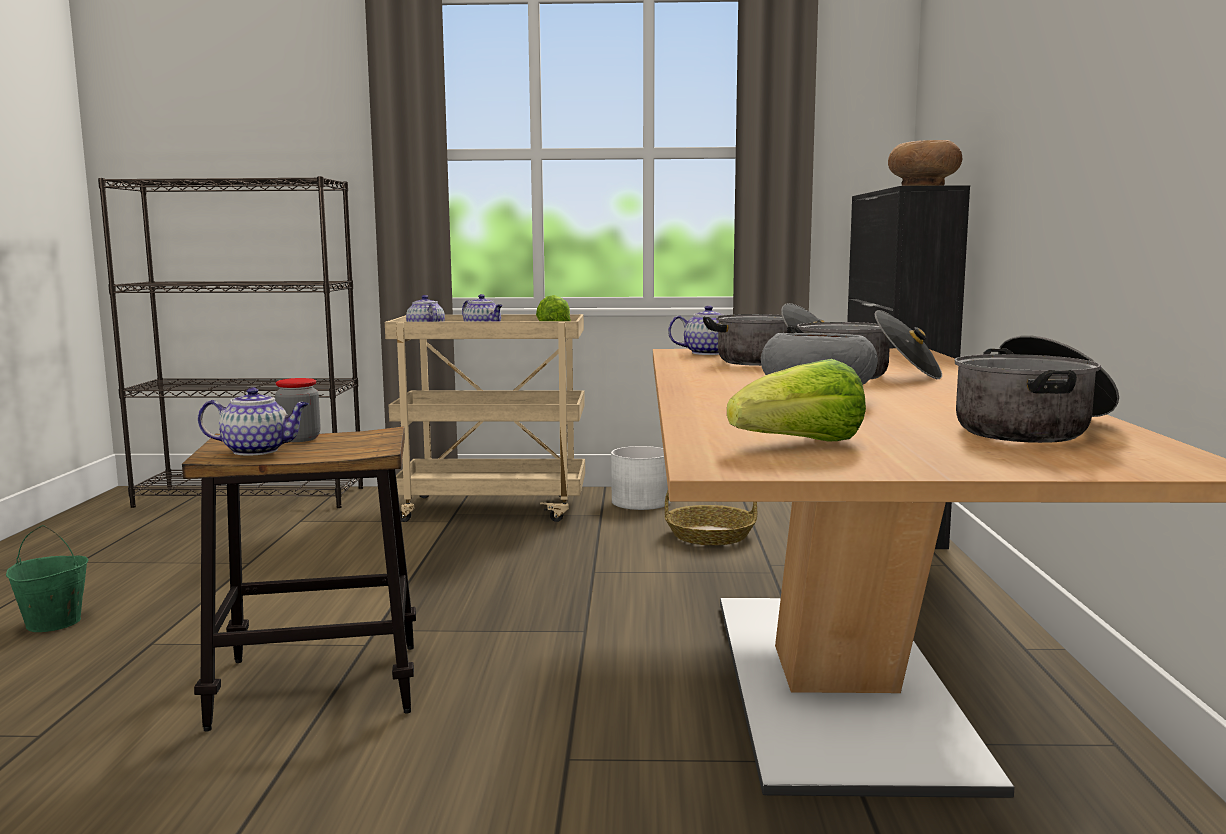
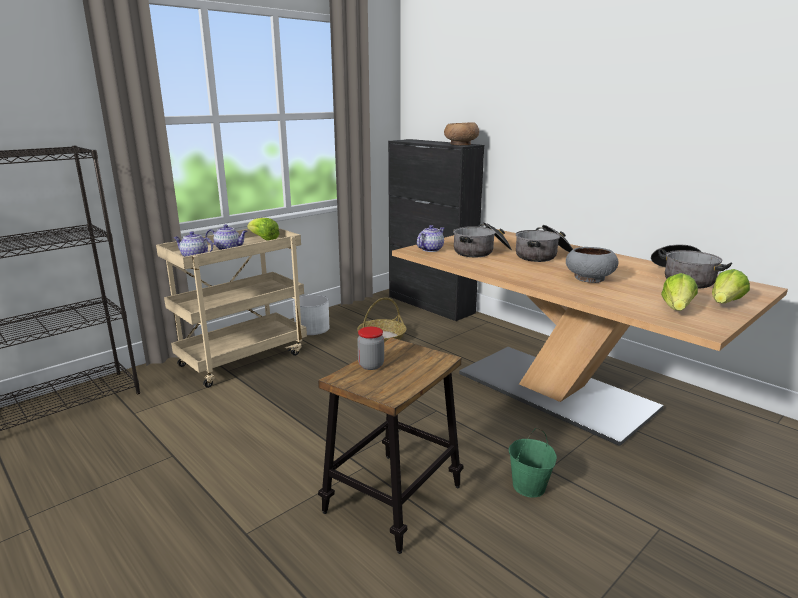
camera: 45 degrees left, 10 degrees up
green bucket [6,525,88,632] -> green bucket moved to [509,428,557,498]
teapot [198,387,309,455] -> none
none -> lettuce [712,269,750,304]

